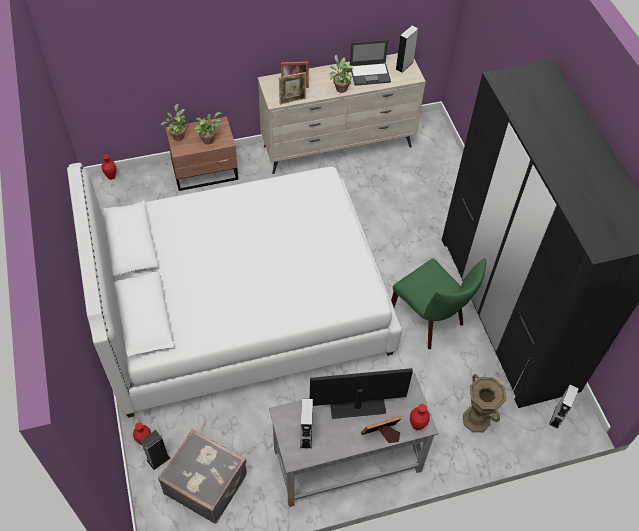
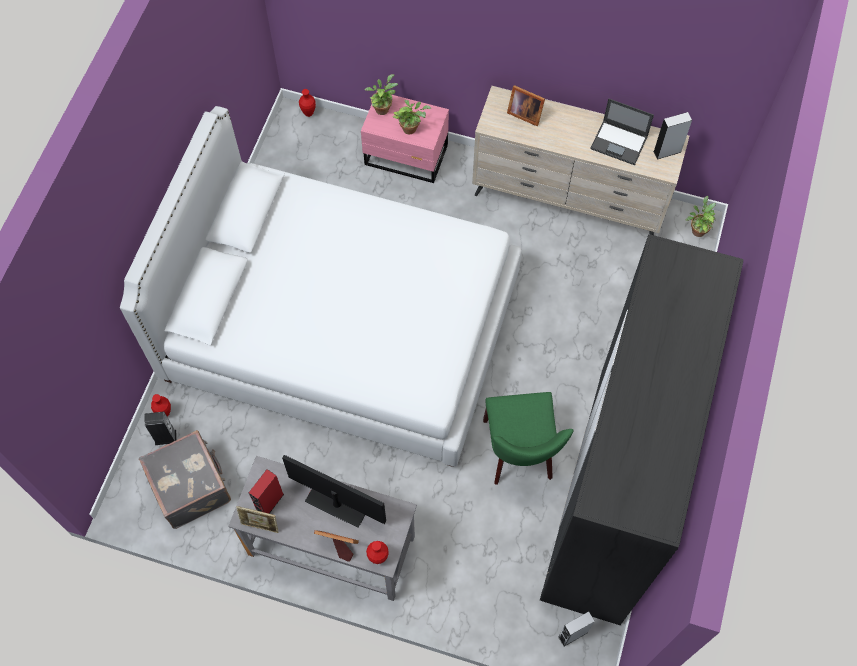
camera: 35 degrees right, 10 degrees up
brown nightstand [166,117,238,191] -> pink nightstand [361,92,449,183]
picture frame [279,72,306,104] -> picture frame moved to [236,506,279,533]
grey speaker [300,398,313,449] -> red speaker [249,469,284,514]
potted plant [330,55,354,93] -> potted plant moved to [686,196,716,237]
brown vase [463,374,506,432] -> none

